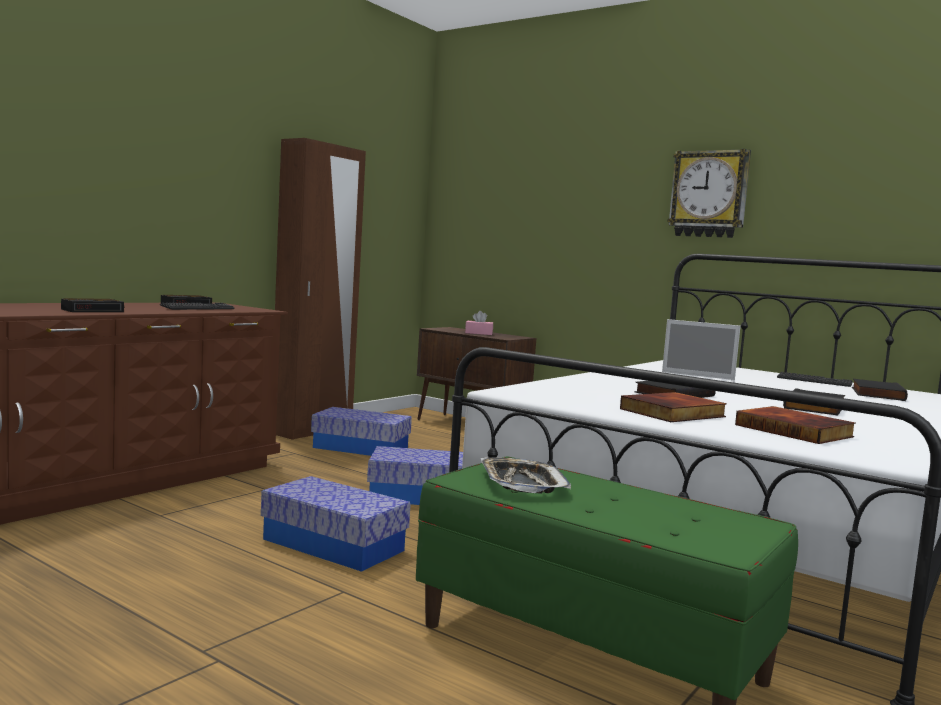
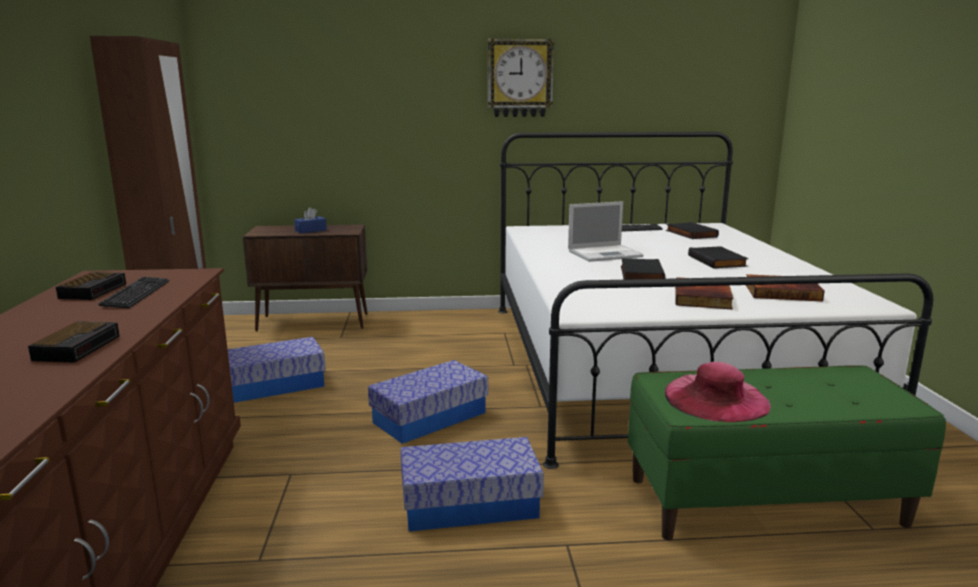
camera: 40 degrees left, 10 degrees up
pink tissue box [465,311,493,335] -> blue tissue box [294,207,327,233]
tray [481,457,571,493] -> pink hat [665,362,771,422]

